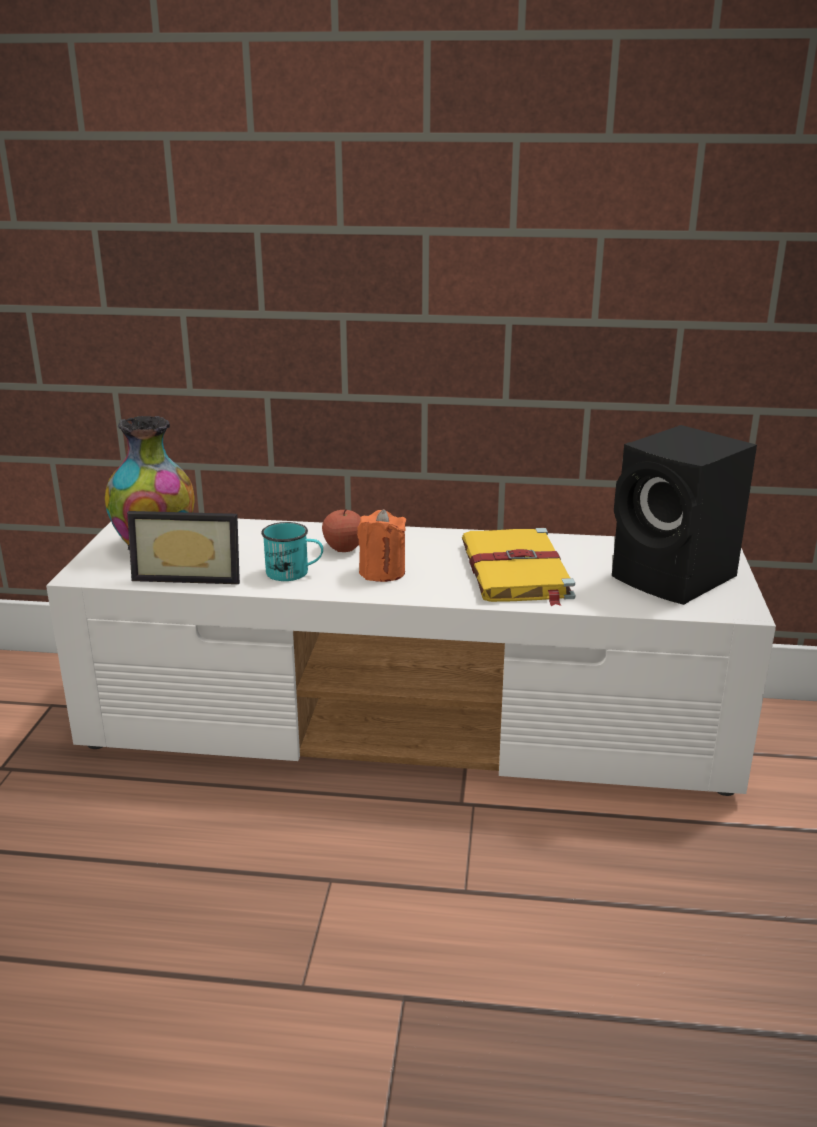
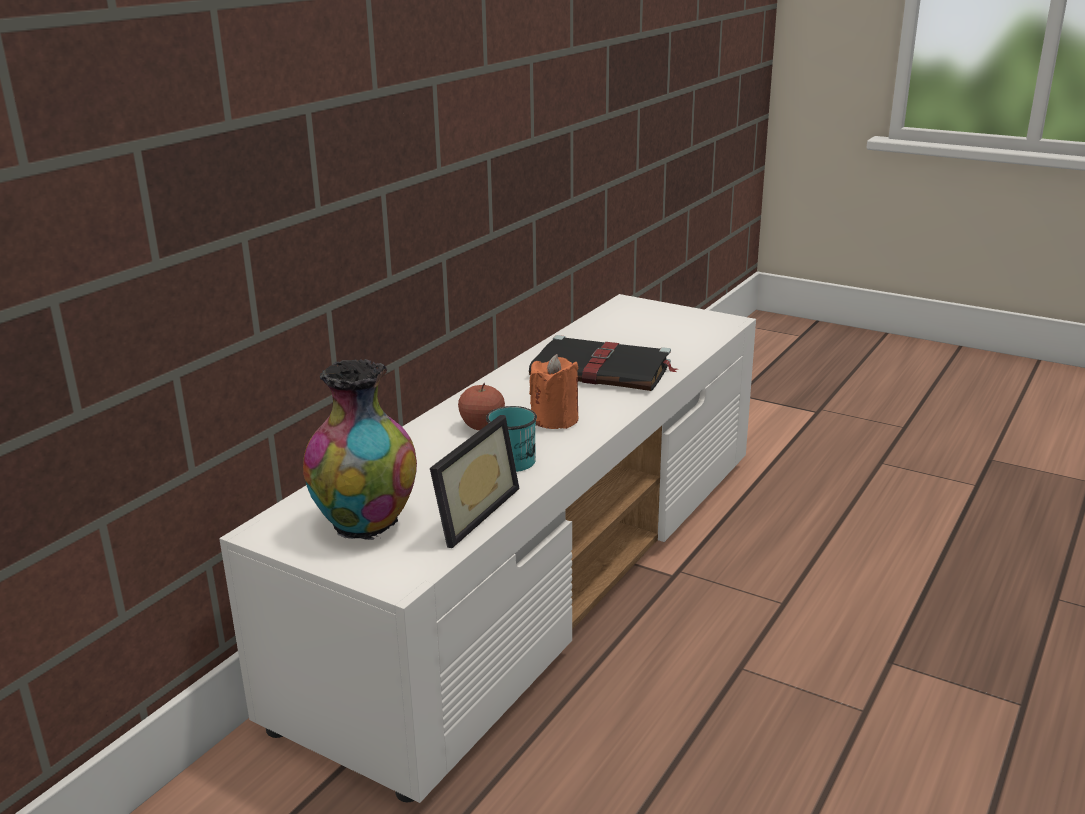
camera: 65 degrees left, 0 degrees up
yellow book [462,528,575,606] -> black book [529,335,677,391]
black speaker [612,425,757,605] -> none

